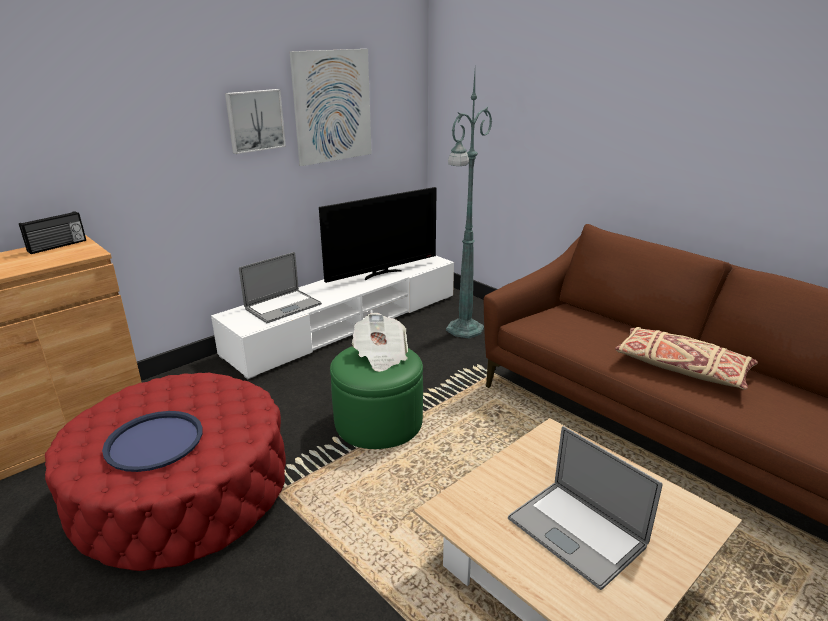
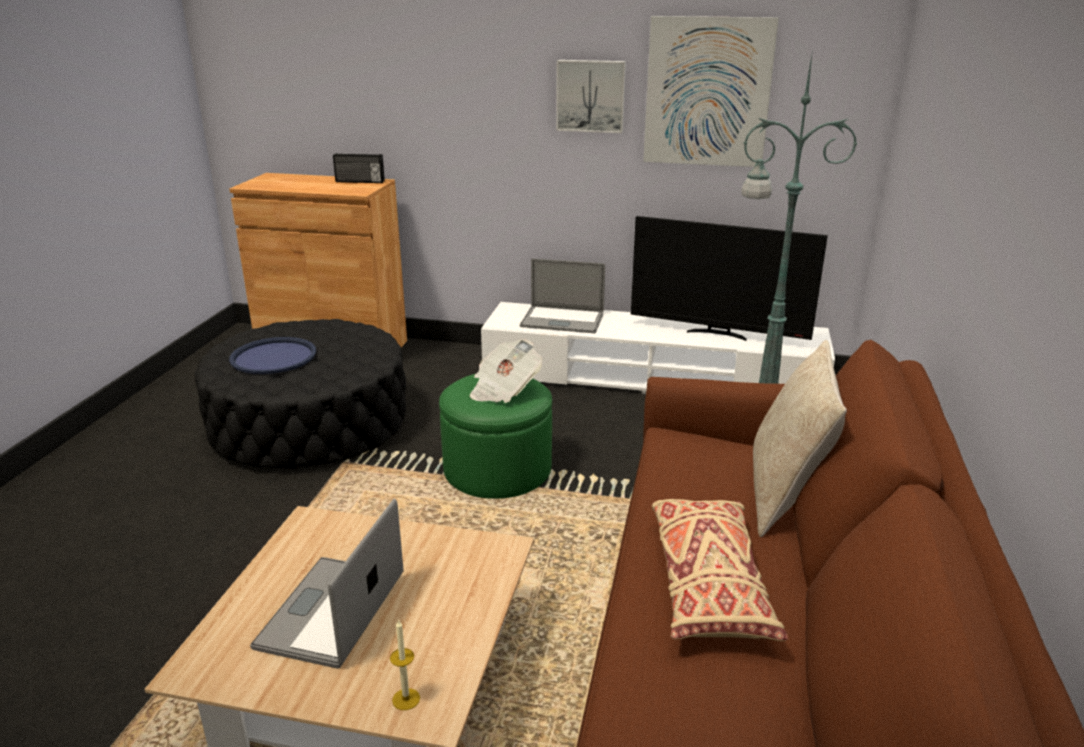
camera: 55 degrees right, 0 degrees up
red ottoman [45,373,286,571] -> black ottoman [194,319,406,469]
none -> candle [390,619,420,710]
none -> beige pillow [753,340,847,537]

